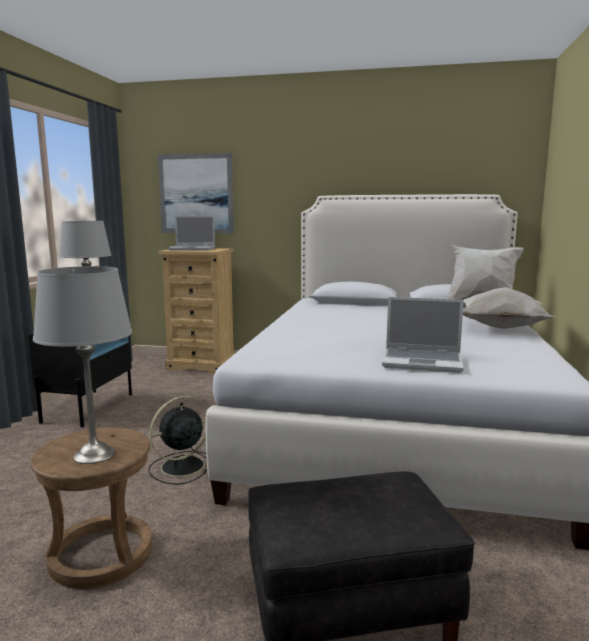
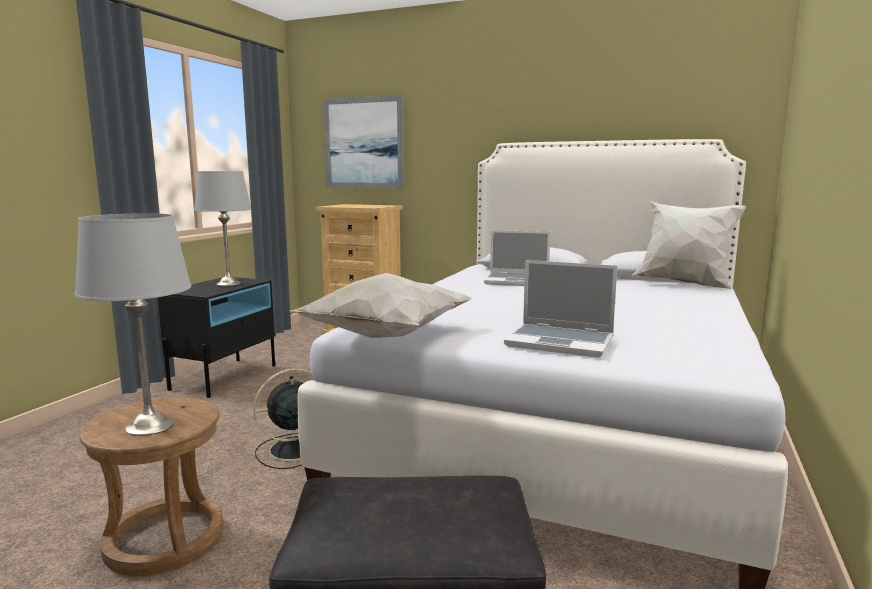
camera: 10 degrees right, 0 degrees up
laptop [168,216,215,251] -> laptop moved to [484,230,550,286]
white pillow [463,287,555,329] -> white pillow moved to [290,273,473,338]

